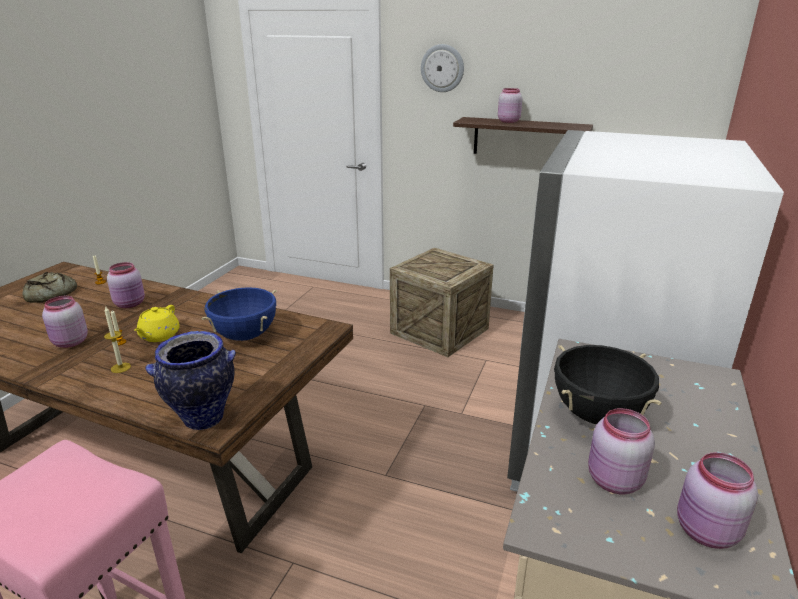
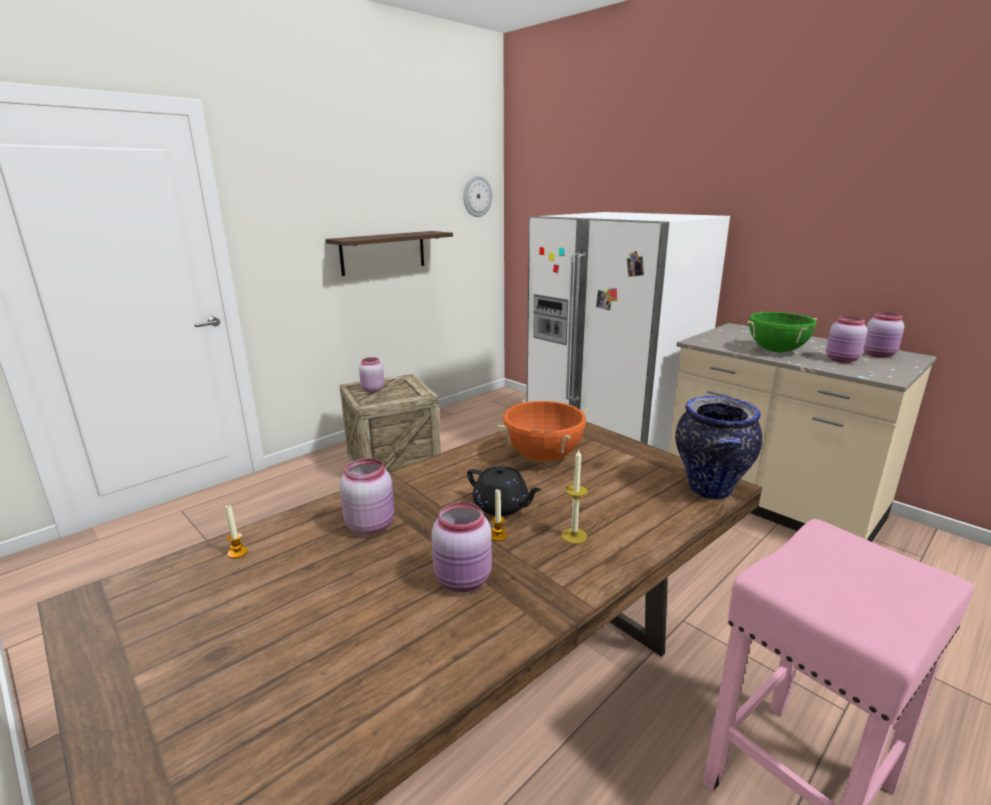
camera: 65 degrees left, 5 degrees down
bread [22,272,77,303] -> none
yellow teapot [135,305,180,342] -> black teapot [467,466,542,516]
blue cooking pot [201,287,277,341] -> orange cooking pot [497,400,589,462]
wall clock [421,44,464,92] -> wall clock moved to [463,175,492,217]
pink jar [498,88,522,123] -> pink jar moved to [359,357,385,393]
black cooking pot [554,345,661,424] -> green cooking pot [747,312,817,352]

